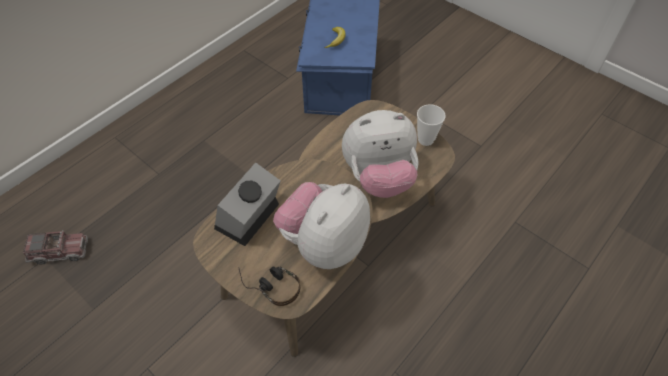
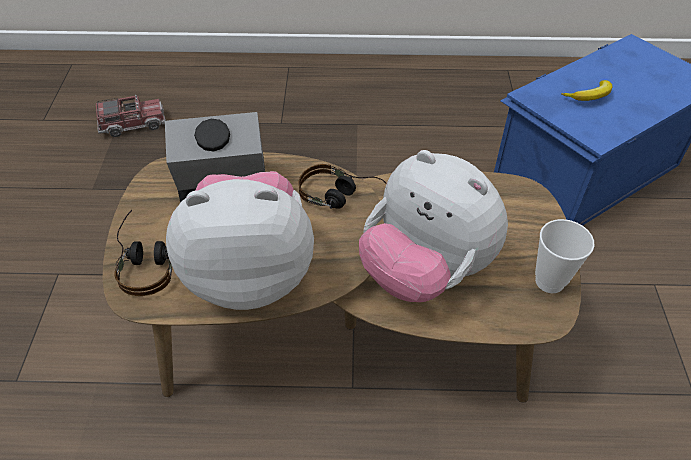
camera: 50 degrees right, 5 degrees down
toy truck [23,230,88,265] -> toy truck turned 60 degrees counterclockwise [96,95,166,137]
none -> headphones [298,164,387,209]

